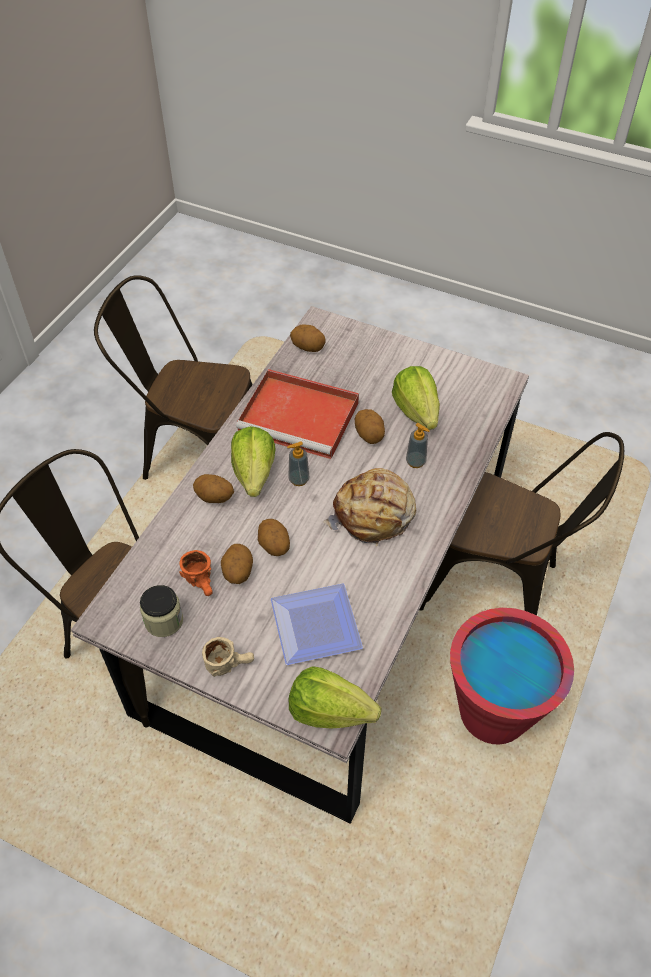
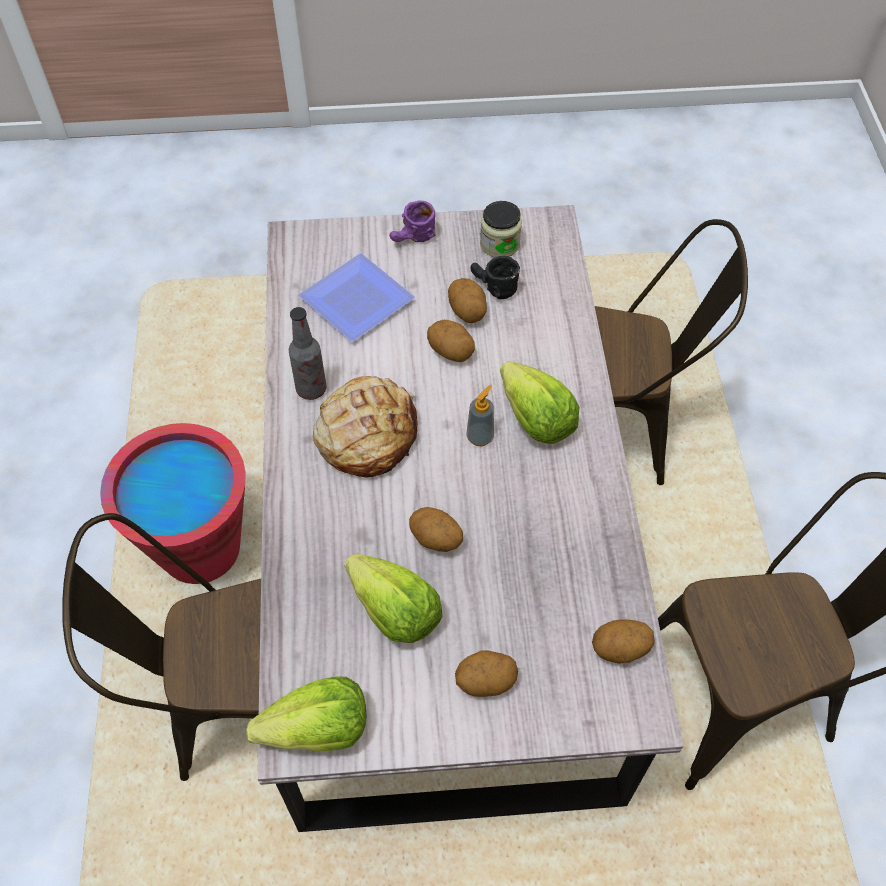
camera: 150 degrees right, 5 degrees up
orange mug [179,550,213,596] -> black mug [470,256,520,299]
potato [193,474,234,503] -> potato moved to [455,650,518,697]
beige mug [202,637,254,677] -> purple mug [389,200,436,242]
red tray [236,369,359,459] -> none
lettuce [289,666,381,729] -> lettuce moved to [246,676,366,751]
soap dispenser [406,423,430,468] -> none
none -> bottle [289,307,326,400]

